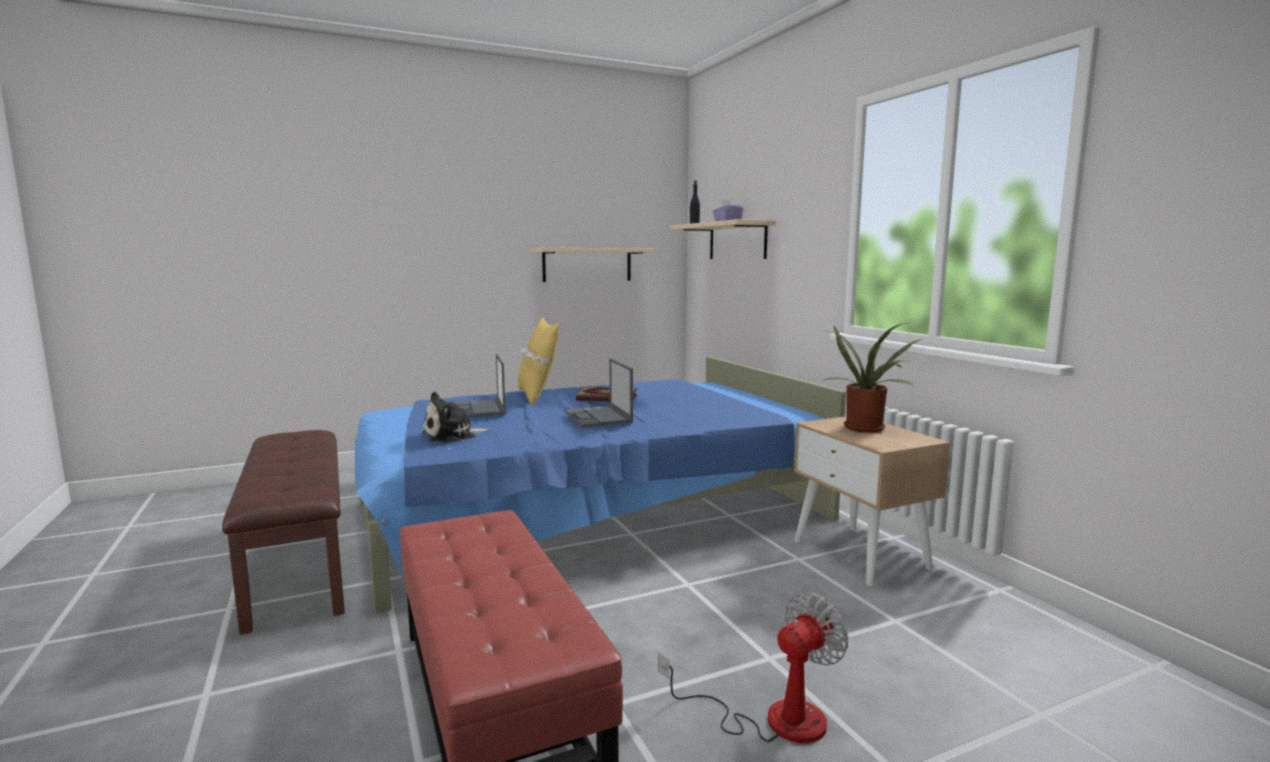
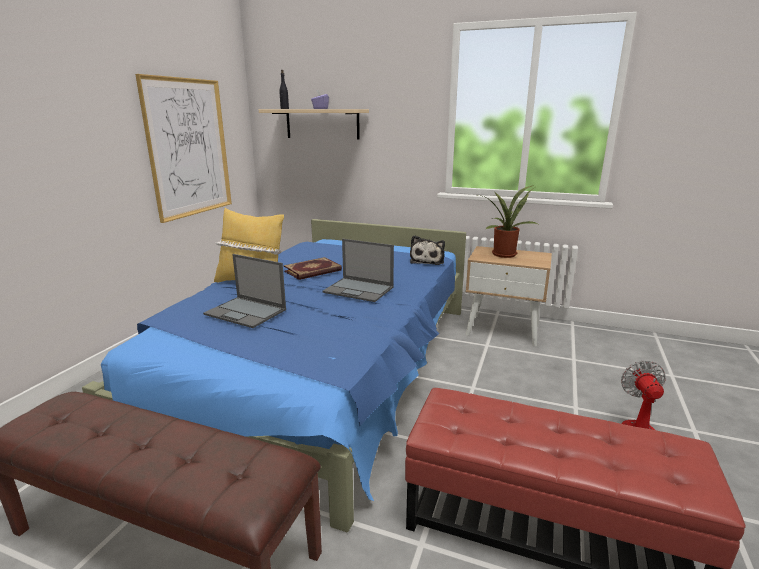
camera: 45 degrees left, 10 degrees up
plush toy [422,391,489,443] -> plush toy moved to [410,235,445,265]
beige shelf [530,248,658,282] -> picture [135,74,232,223]

